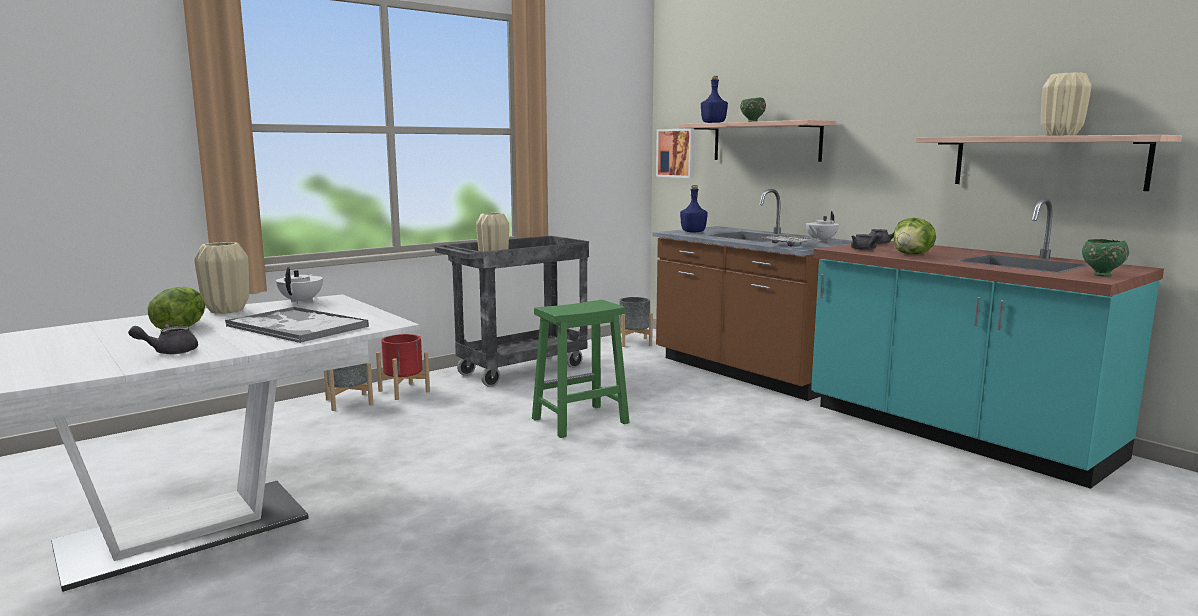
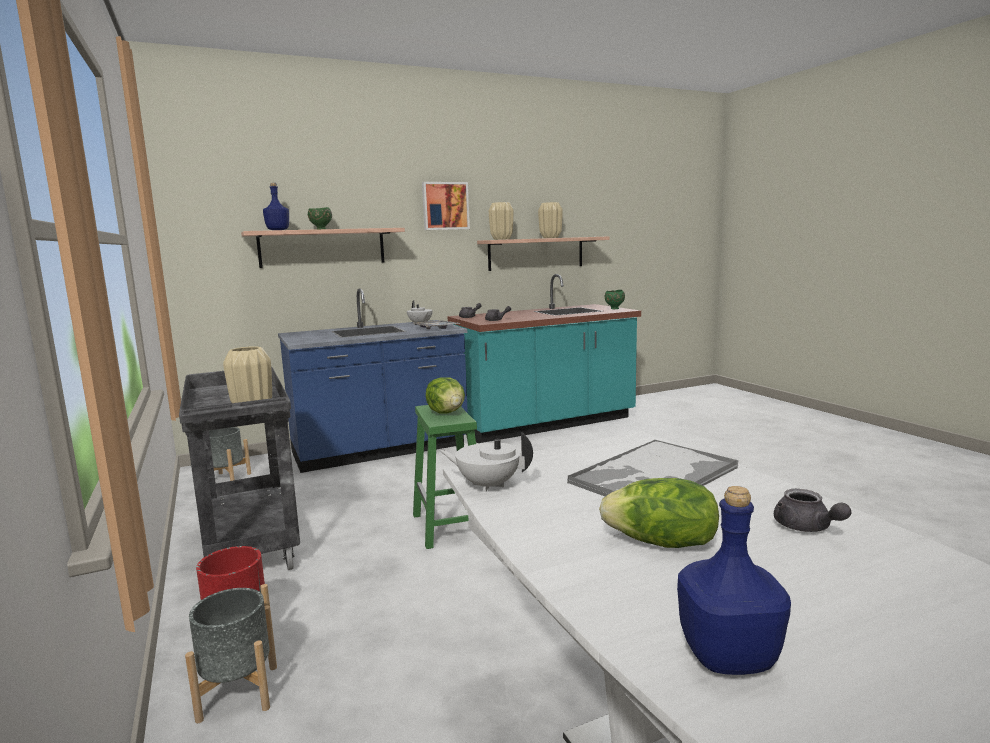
camera: 75 degrees left, 0 degrees up
beige vase [194,242,249,314] -> beige vase moved to [489,202,513,240]
brown counter [652,189,853,401] -> blue counter [278,288,468,473]
picture [656,128,695,178] -> picture moved to [422,182,470,230]
blue bottle [680,185,708,232] -> blue bottle moved to [677,486,791,675]
lettuce [894,218,936,255] -> lettuce moved to [426,377,465,414]

